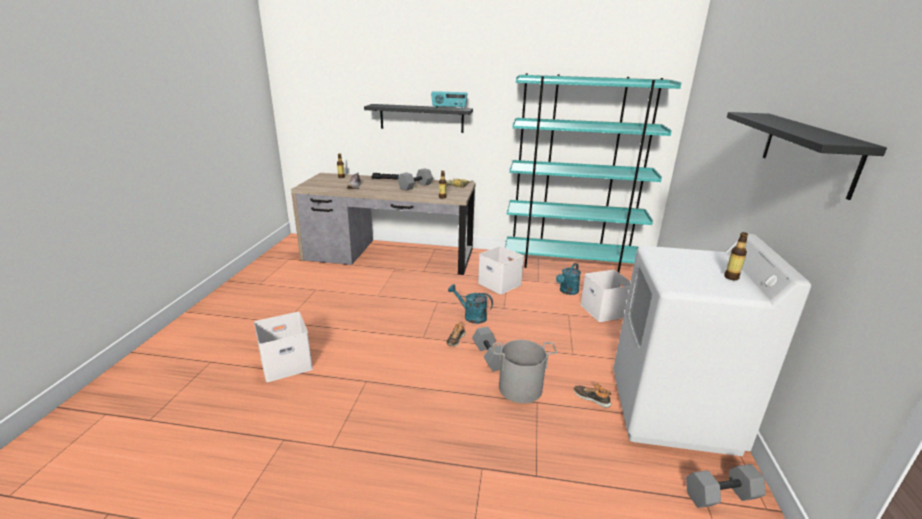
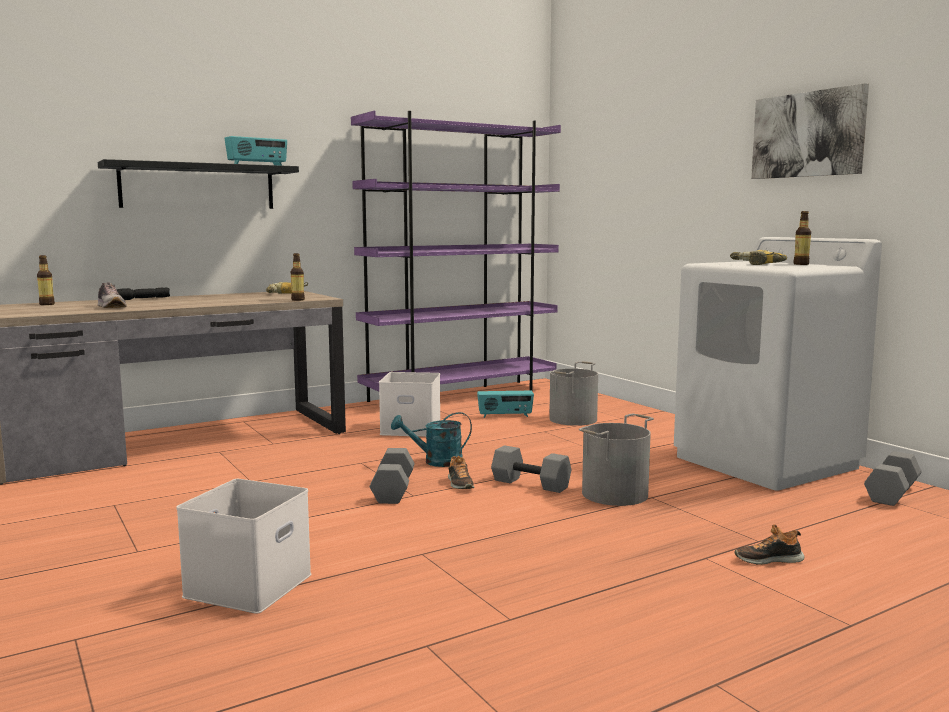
camera: 40 degrees left, 15 degrees down
grey dumbbell [398,168,433,190] -> grey dumbbell moved to [370,448,415,504]
turquoise bookcase [505,73,682,273] -> purple bookcase [351,111,561,402]
turquoise watering can [556,263,581,295] -> radio [477,391,534,418]
shoe [574,383,612,408] -> shoe moved to [735,524,805,565]
white storage box [580,270,631,322] -> grey bucket [549,361,598,426]
black shelf [727,112,887,200] -> picture [751,83,869,179]
none -> power drill [730,250,787,265]

